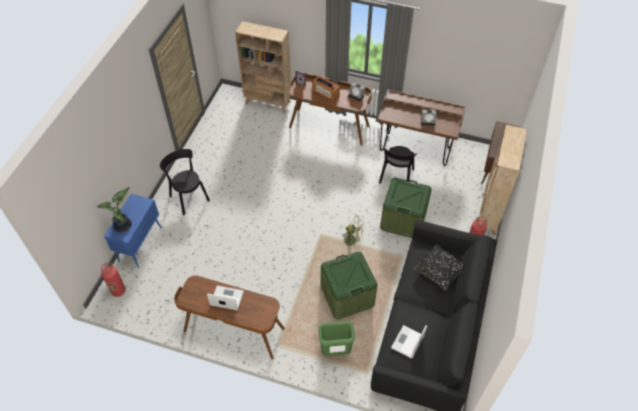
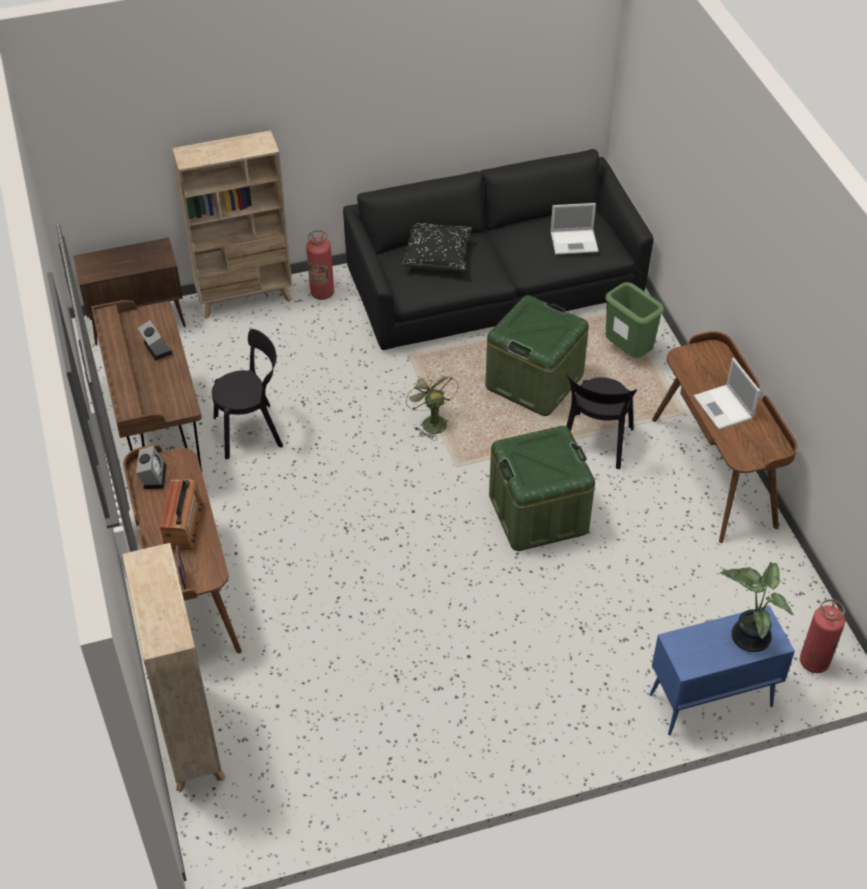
camera: 125 degrees left, 5 degrees down
black chair [160,149,210,215] -> black chair moved to [566,373,637,469]
green storage box [380,178,432,238] -> green storage box moved to [489,426,595,551]

